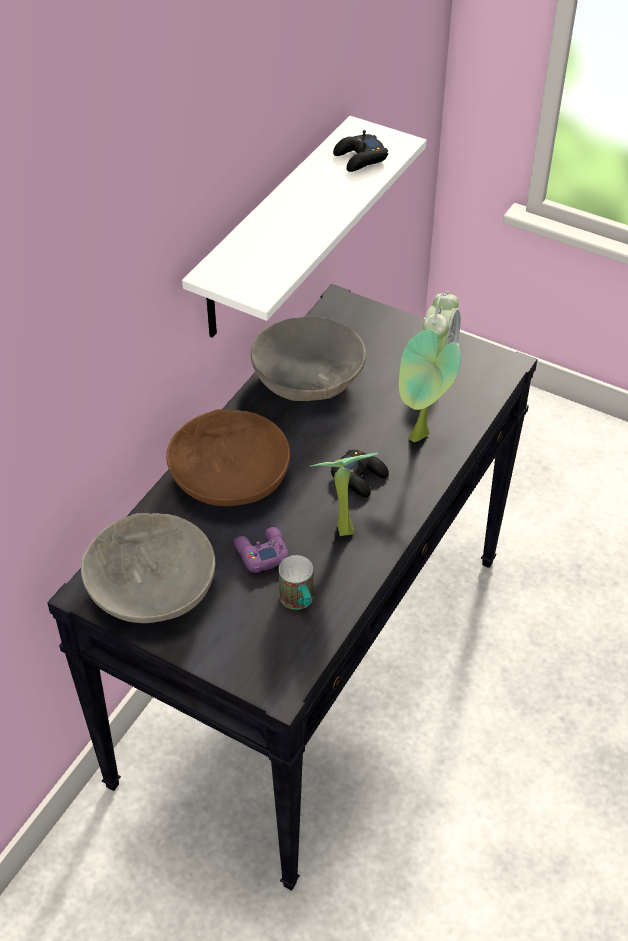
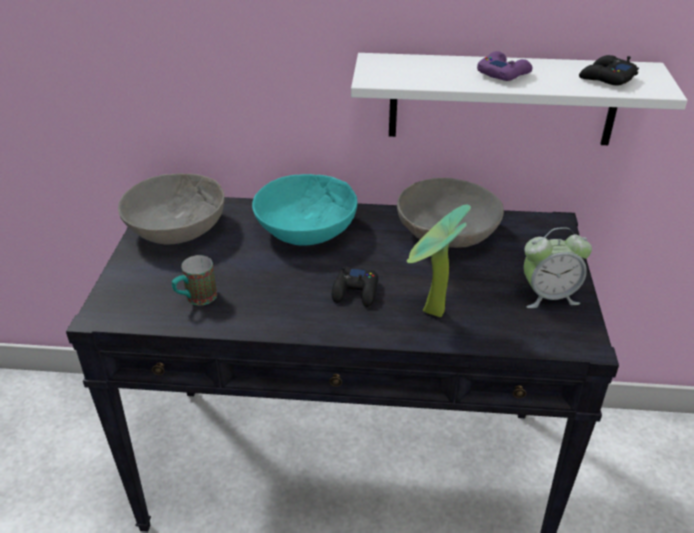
camera: 65 degrees right, 10 degrees down
brown bowl [166,409,290,506] -> turquoise bowl [252,174,357,245]
purple game controller [234,527,289,573] -> purple game controller moved to [477,51,532,81]
potted plant [309,453,379,536] -> none

